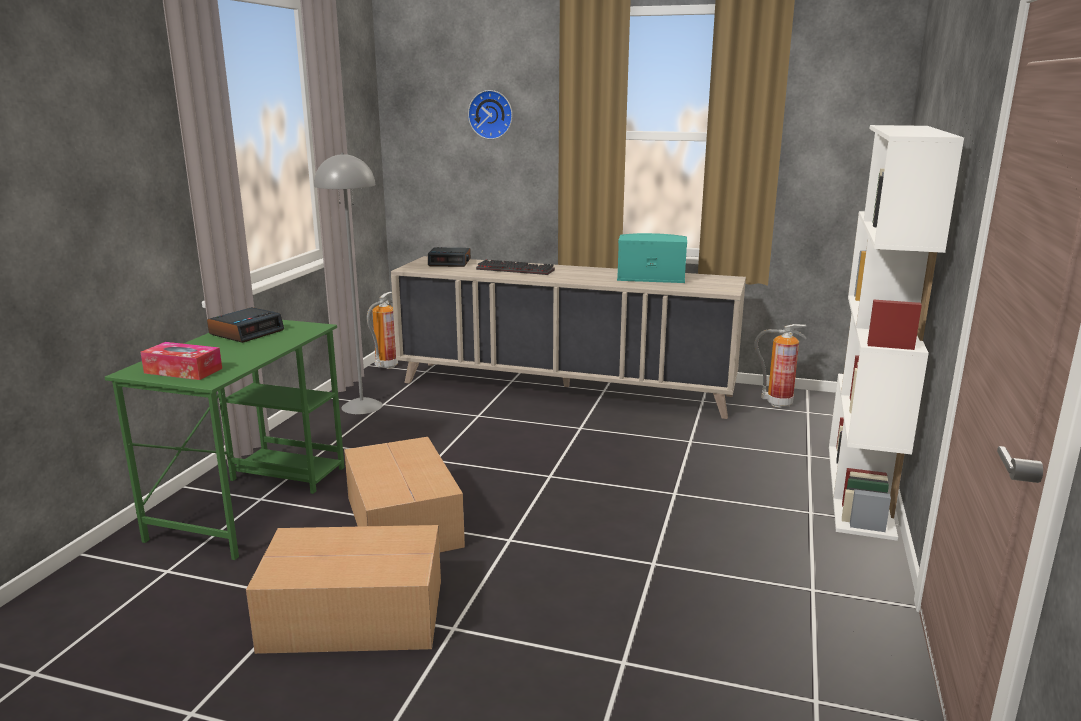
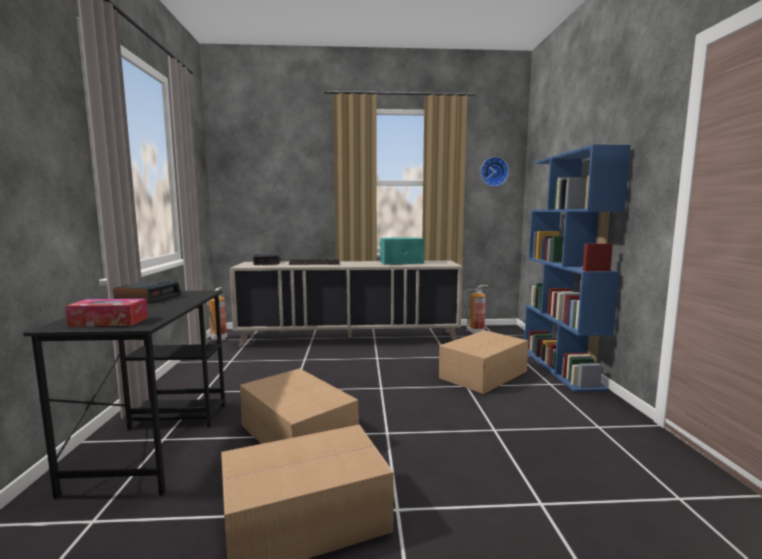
camera: 20 degrees left, 10 degrees down
green desk [105,320,344,560] -> black desk [23,290,225,499]
grey floor lamp [314,153,383,414] -> none
wall clock [468,90,513,139] -> wall clock moved to [480,157,509,187]
white bookcase [829,125,964,541] -> blue bookcase [524,144,631,392]
none -> cardboard box [439,330,528,394]

